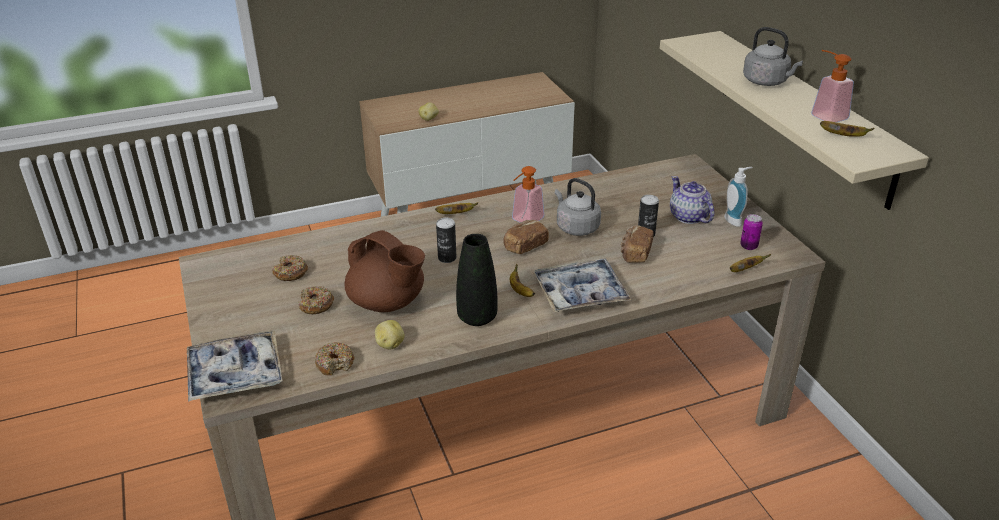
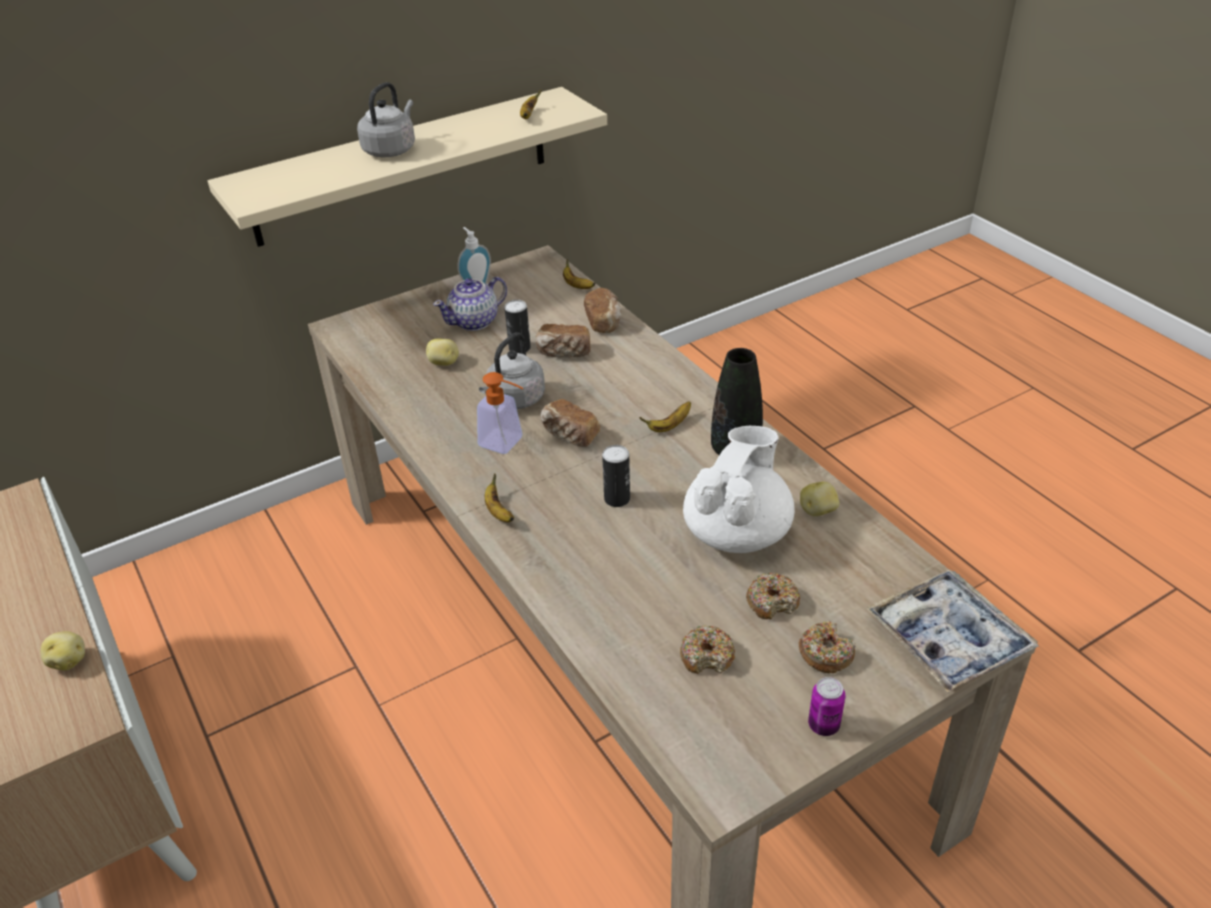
camera: 100 degrees left, 5 degrees up
donut [315,342,354,375] -> donut moved to [799,621,855,673]
brown teapot [345,230,425,312] -> white teapot [683,426,795,553]
tray [534,258,631,312] -> none
can [740,214,763,250] -> can moved to [808,677,845,736]
soap dispenser [811,50,854,123] -> none
none -> potato [426,339,459,366]
none -> bread [584,288,622,333]

